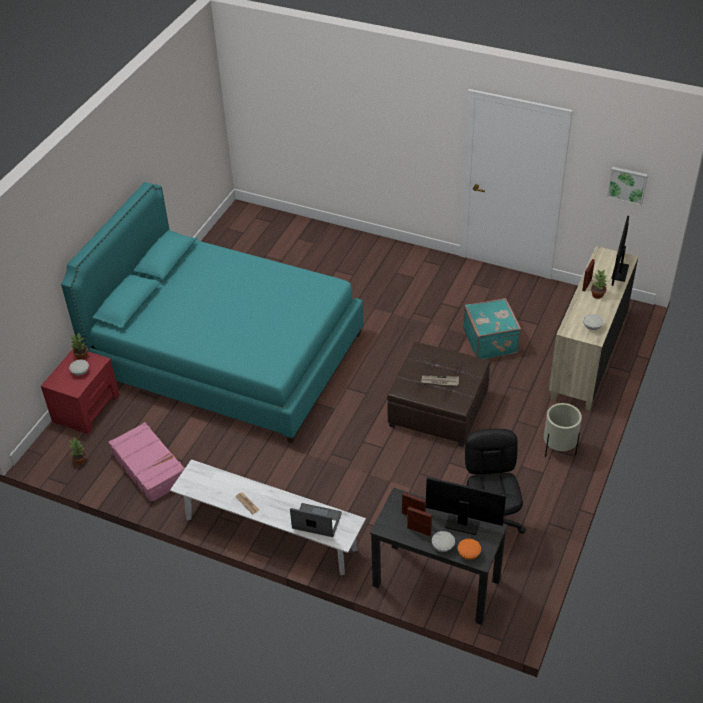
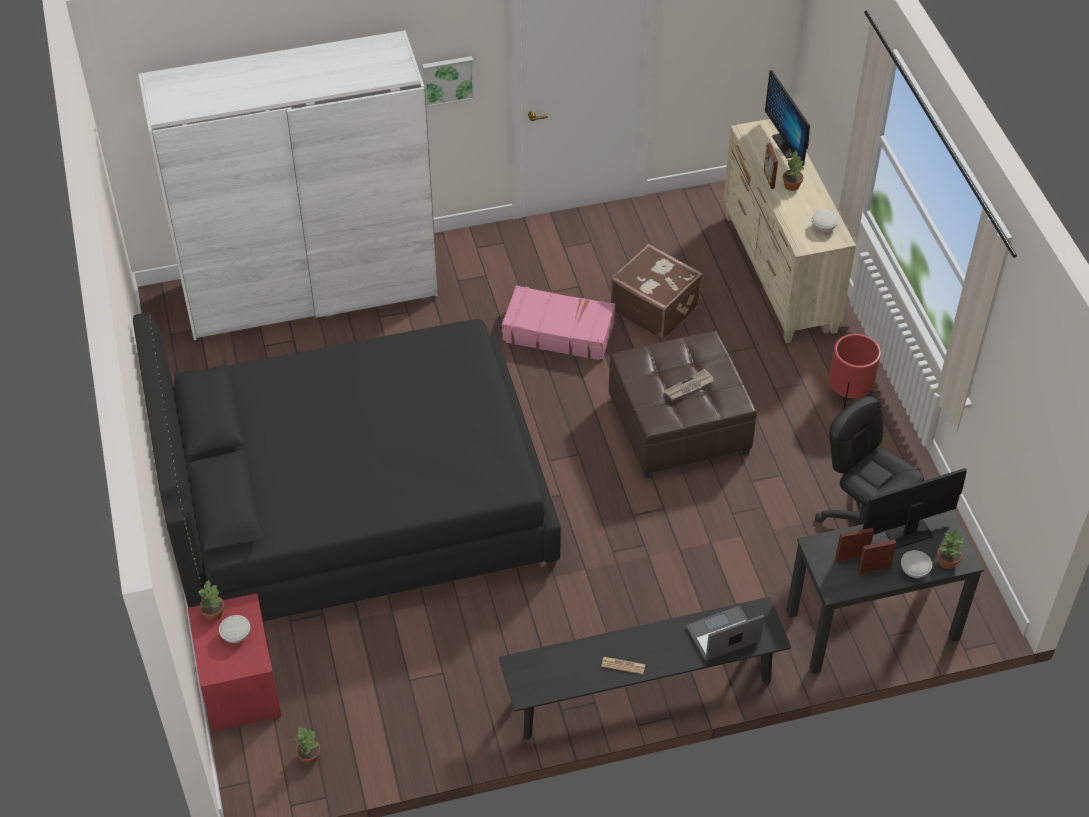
camera: 40 degrees left, 5 degrees up
turquoise bed [61,182,363,443] -> black bed [133,313,561,621]
pink suitcase [108,422,185,503] -> pink suitcase moved to [502,285,615,361]
white bench [170,459,366,575] -> black bench [498,597,791,740]
orange bowl [458,539,481,560] -> potted plant [937,528,966,569]
turquoise suitcase [463,298,522,359] -> brown suitcase [611,244,703,340]
beige planter [544,403,582,457] -> red planter [829,334,881,410]
picture [607,167,648,206] -> picture moved to [422,56,475,108]
none -> white wardrobe [138,30,438,340]

